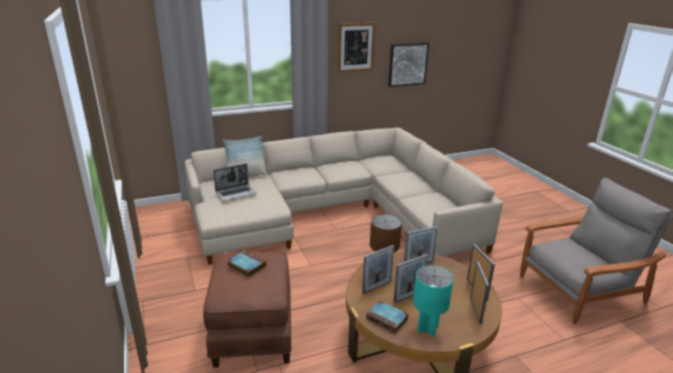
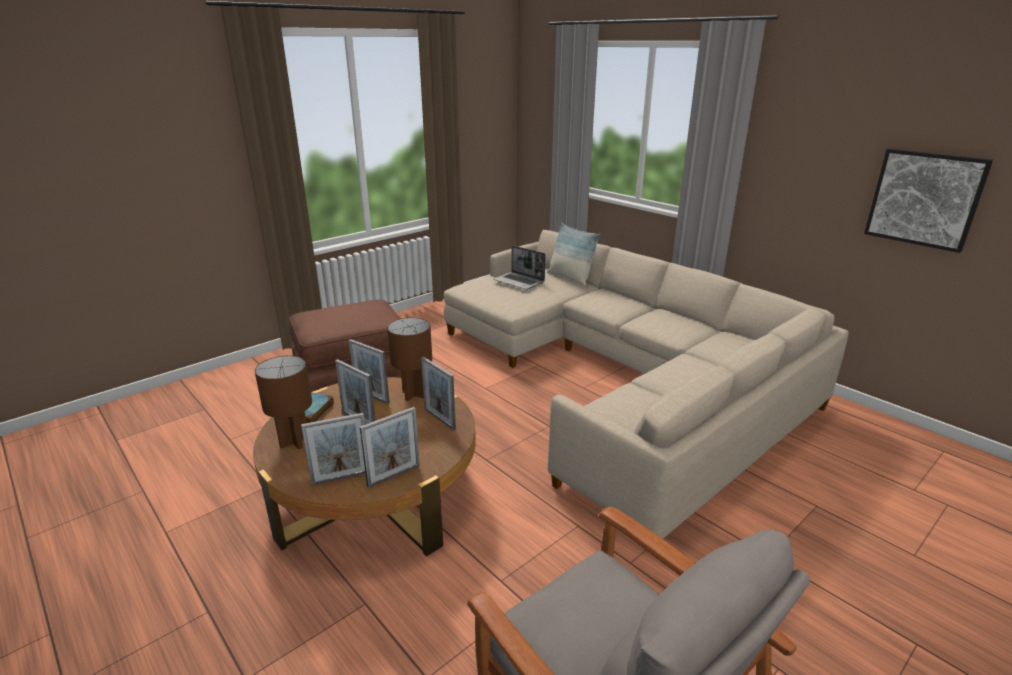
camera: 70 degrees right, 0 degrees up
book [227,251,266,278] -> none
picture [338,23,375,73] -> none
turquoise table lamp [413,265,454,337] -> brown table lamp [255,356,312,449]

